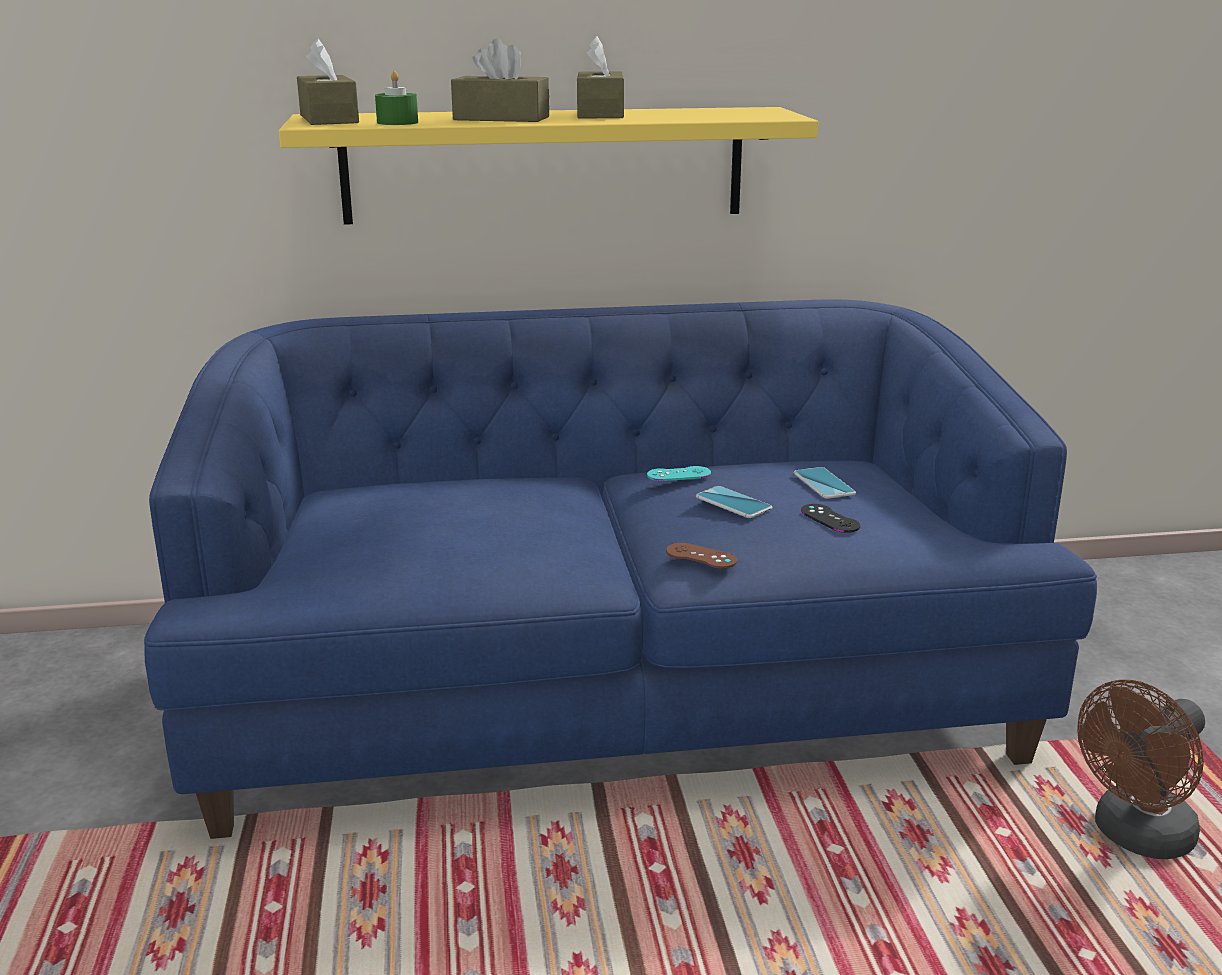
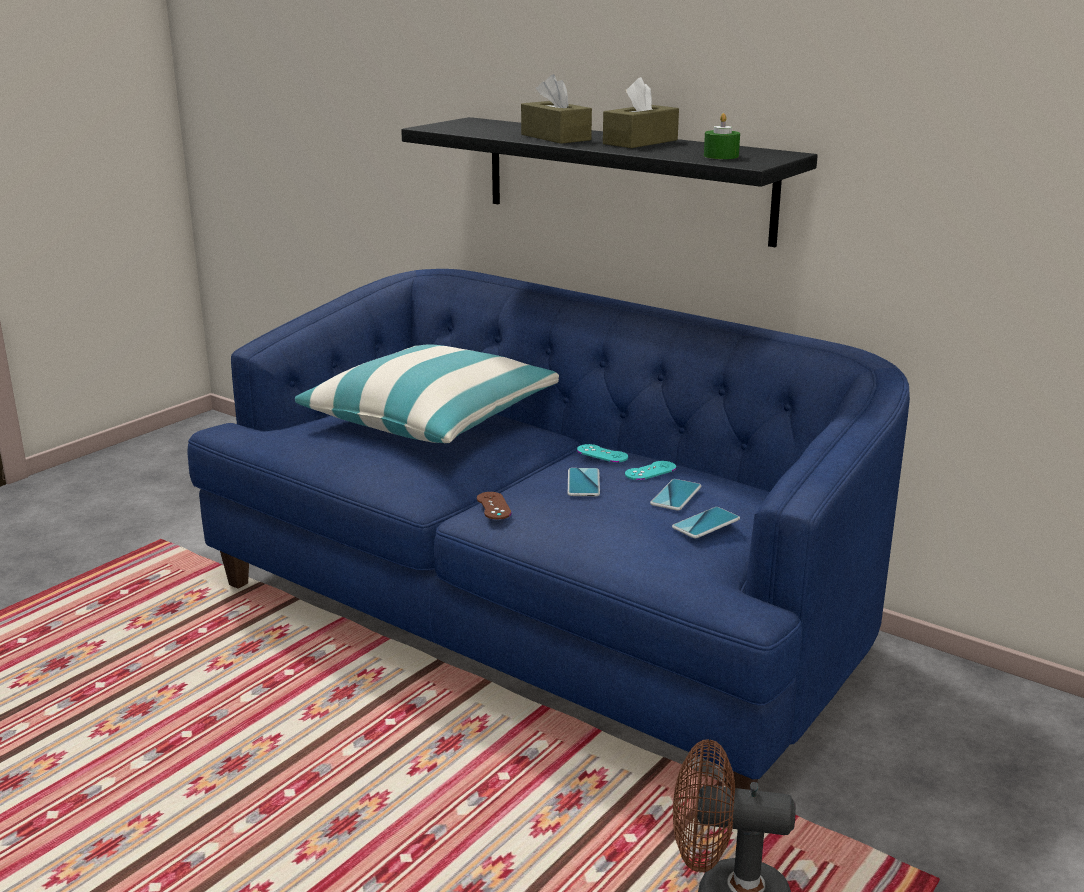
camera: 45 degrees right, 0 degrees up
yellow shelf [279,107,818,225] -> black shelf [401,117,818,247]
brown tissue box [297,38,359,125] -> none
green candle [375,71,418,125] -> green candle moved to [704,113,740,159]
black game controller [801,504,860,533] -> none
none -> pillow [295,344,559,443]
none -> turquoise game controller [625,461,676,480]
none -> phone [672,507,740,538]

